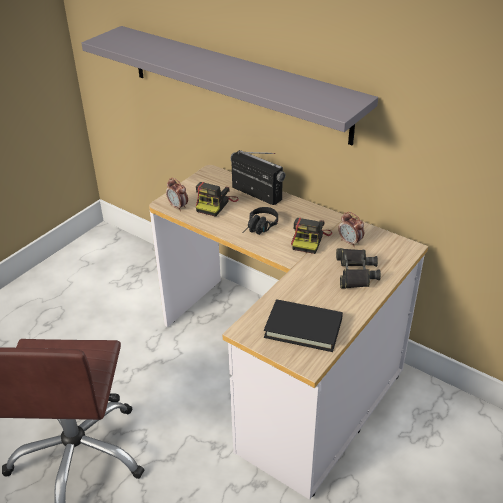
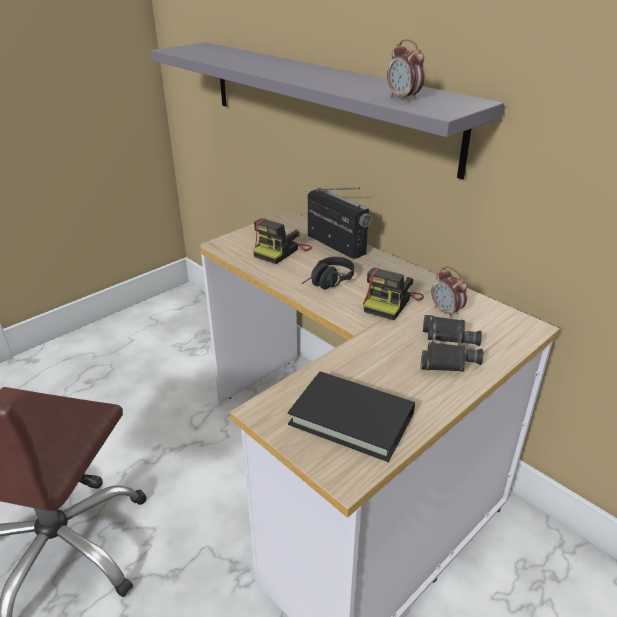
camera: 10 degrees right, 5 degrees down
alarm clock [166,178,188,211] -> alarm clock moved to [387,39,425,102]

